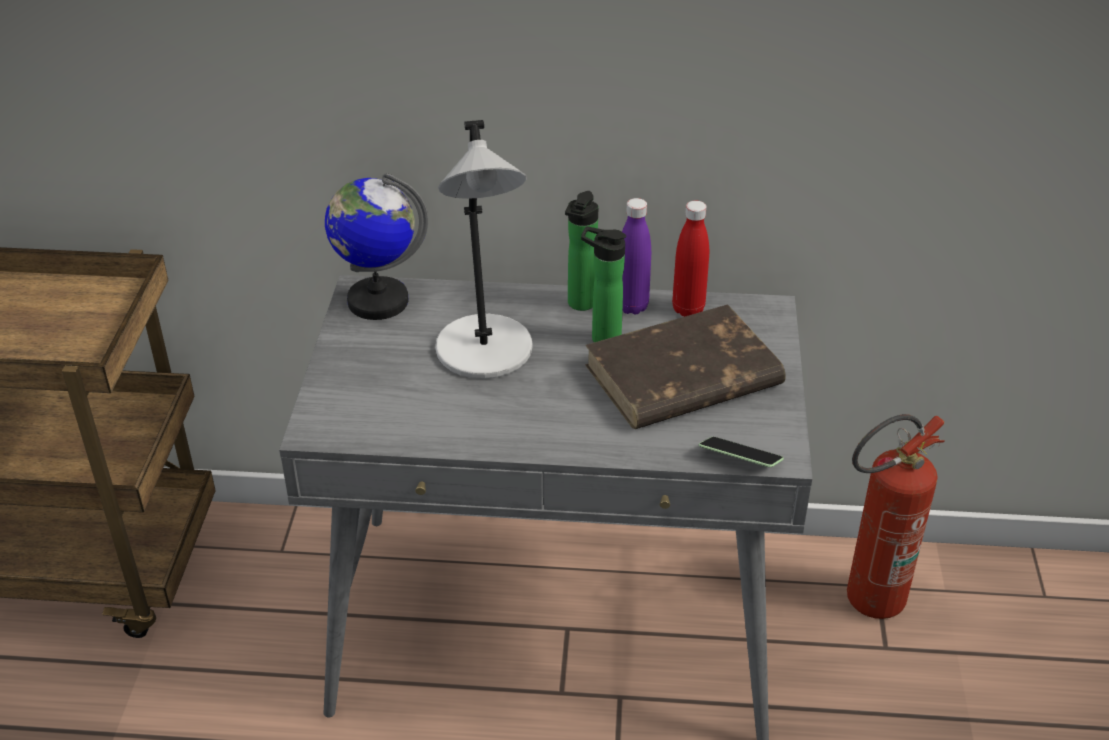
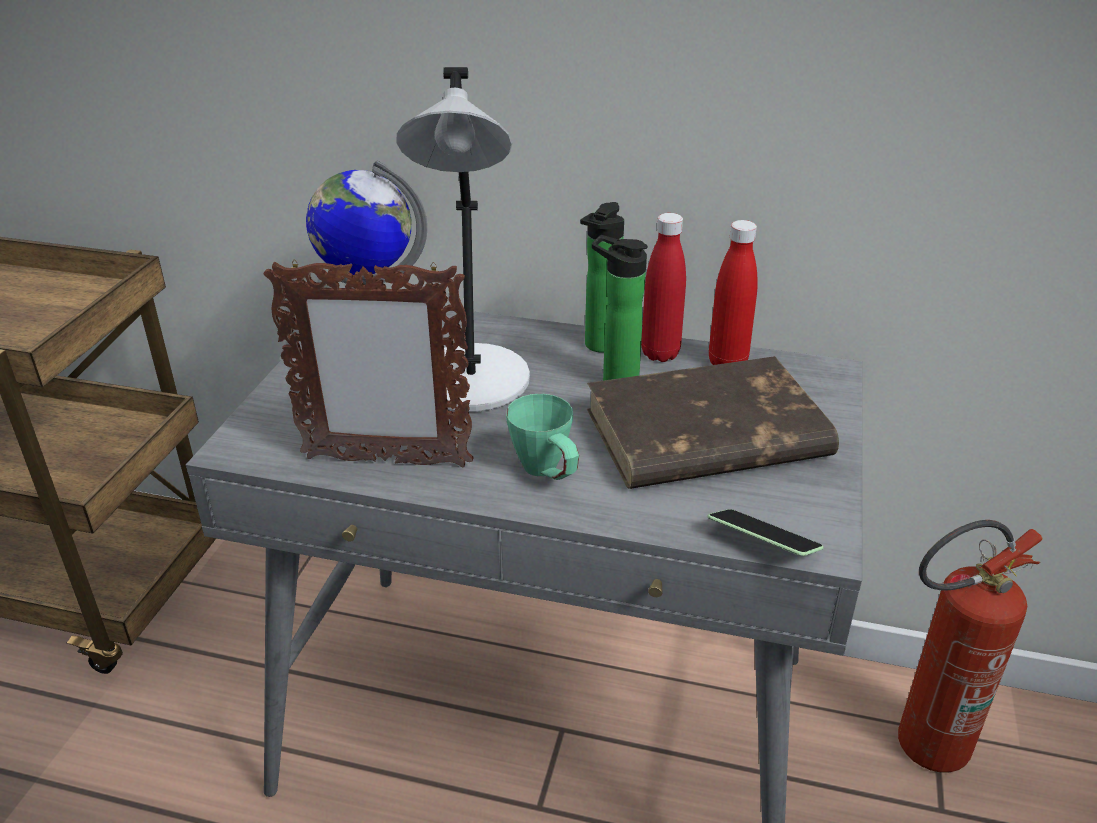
camera: 10 degrees right, 5 degrees down
purple bottle [622,198,651,315] -> red bottle [641,213,686,362]
none -> picture frame [264,260,473,467]
none -> green mug [506,394,579,480]

